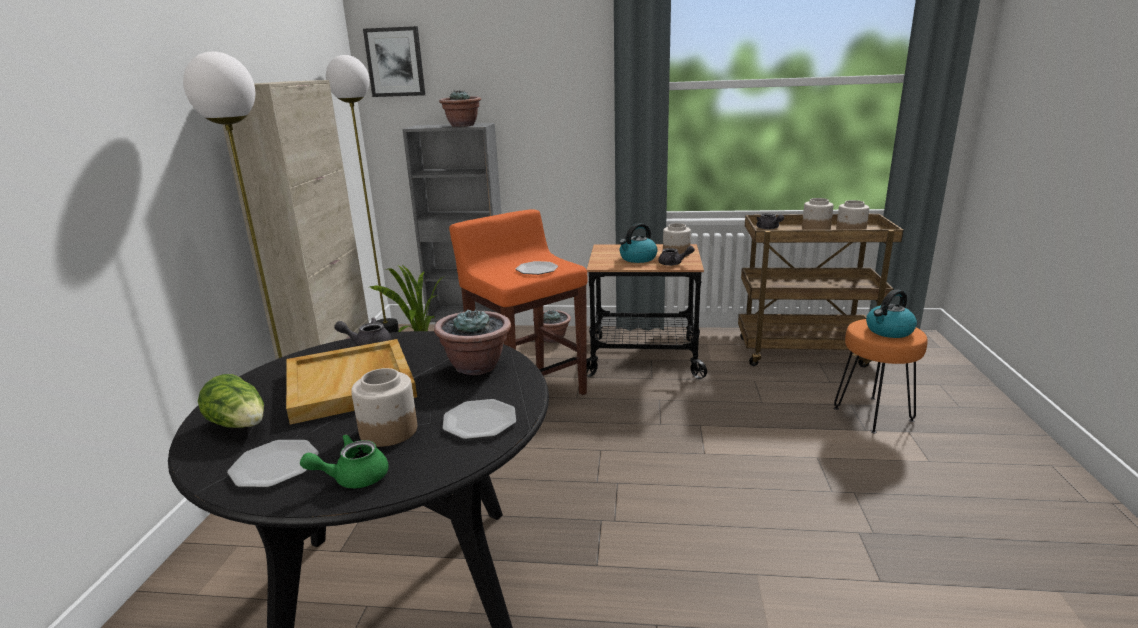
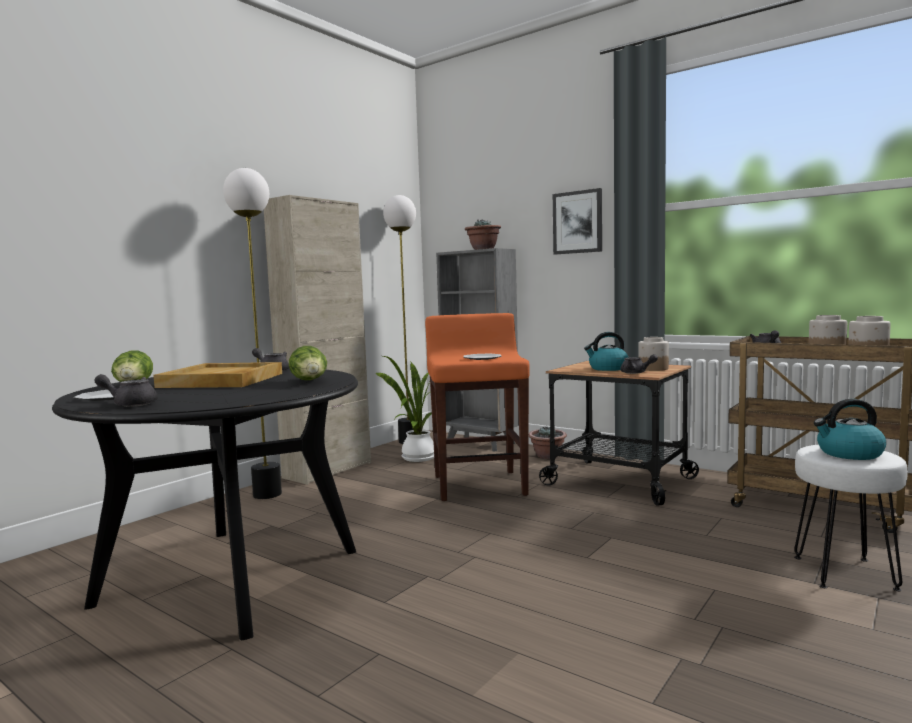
camera: 30 degrees right, 15 degrees down
green teapot [300,434,389,489] -> grey teapot [94,374,158,407]
jar [351,368,417,447] -> none
picture [363,26,425,97] -> picture moved to [553,188,602,255]
potted plant [434,307,511,375] -> lettuce [289,346,327,380]
plate [443,399,516,440] -> none
orange stool [834,319,928,433] -> white stool [794,445,908,591]

